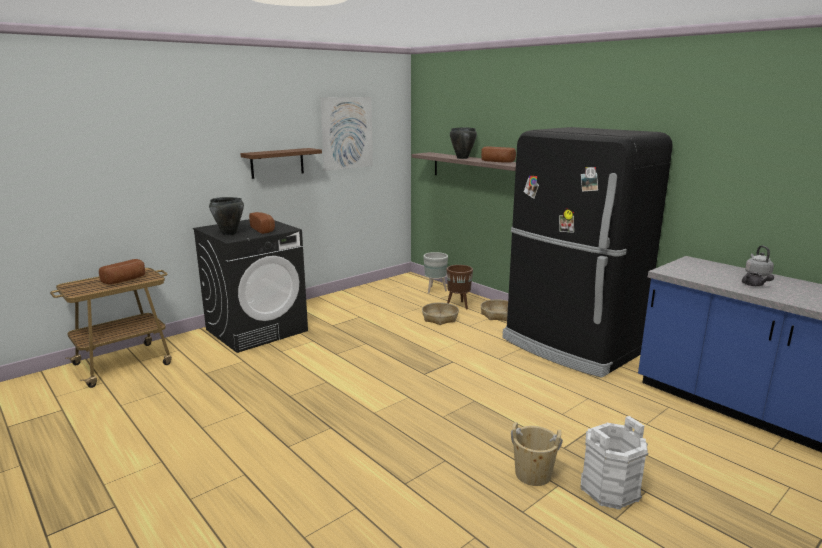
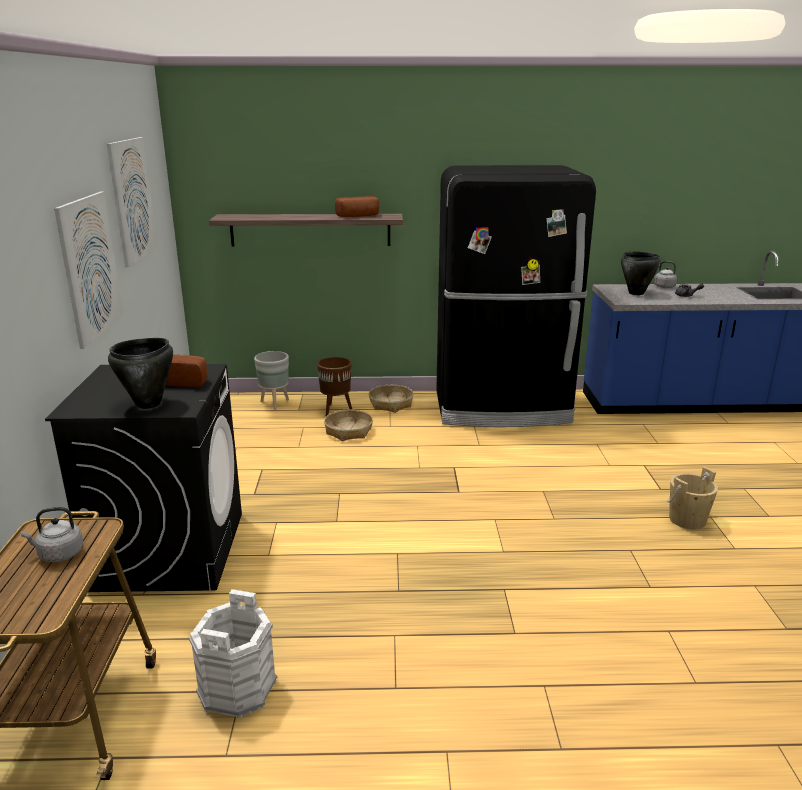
camera: 50 degrees left, 5 degrees up
bread [99,259,145,284] -> grey kettle [21,507,83,562]
brown shelf [240,148,322,179] -> picture [54,191,123,349]
black cooking pot [450,127,477,159] -> black cooking pot moved to [621,251,661,295]
white bucket [581,416,648,510] -> white bucket moved to [189,589,277,718]

